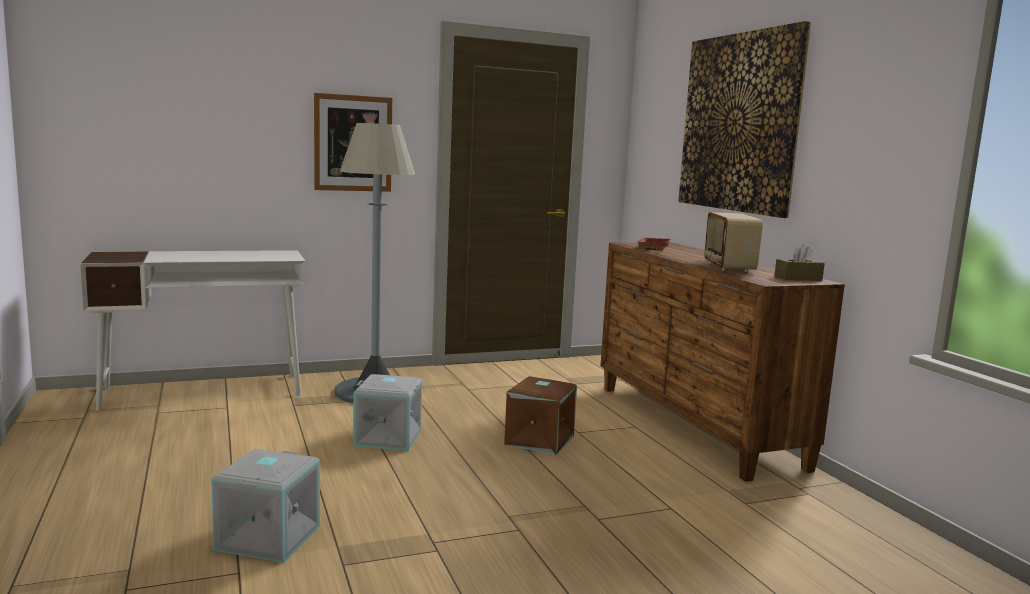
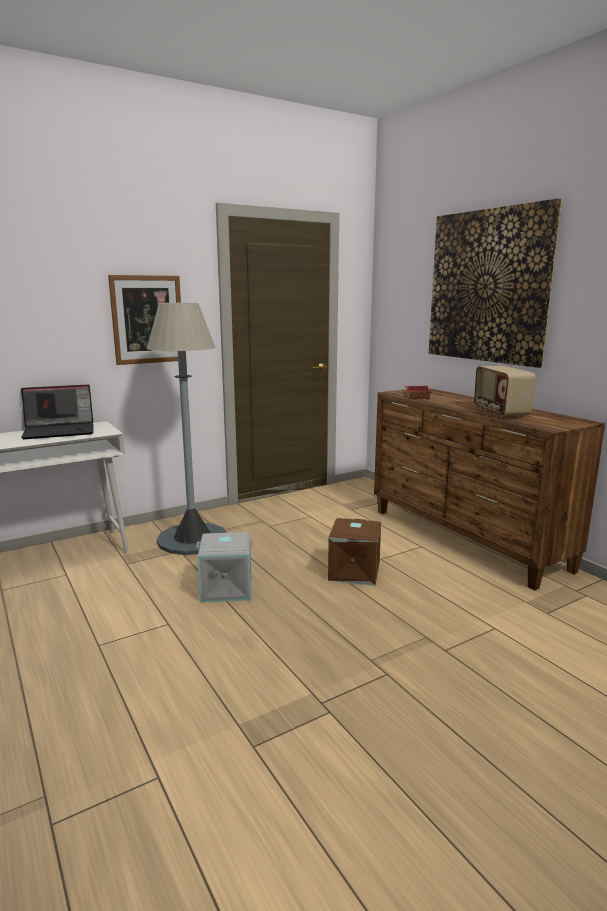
camera: 10 degrees left, 5 degrees up
grey storage box [211,449,320,563] -> none
brown tissue box [775,244,825,281] -> none
none -> laptop [21,385,94,439]

